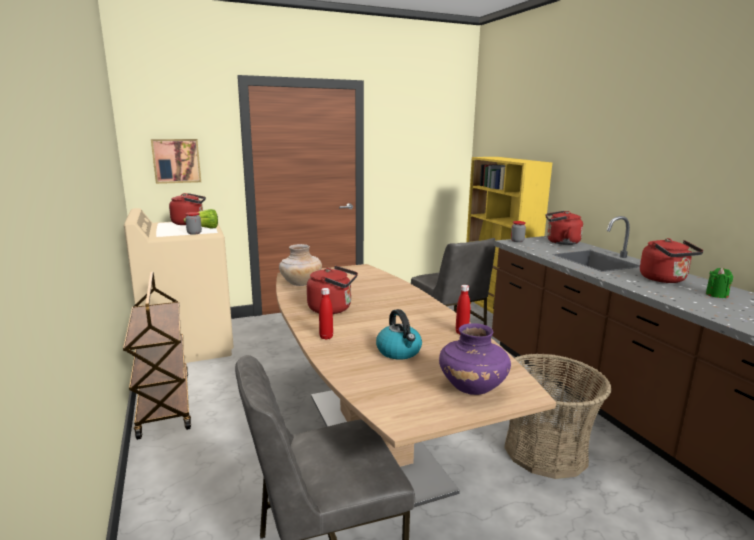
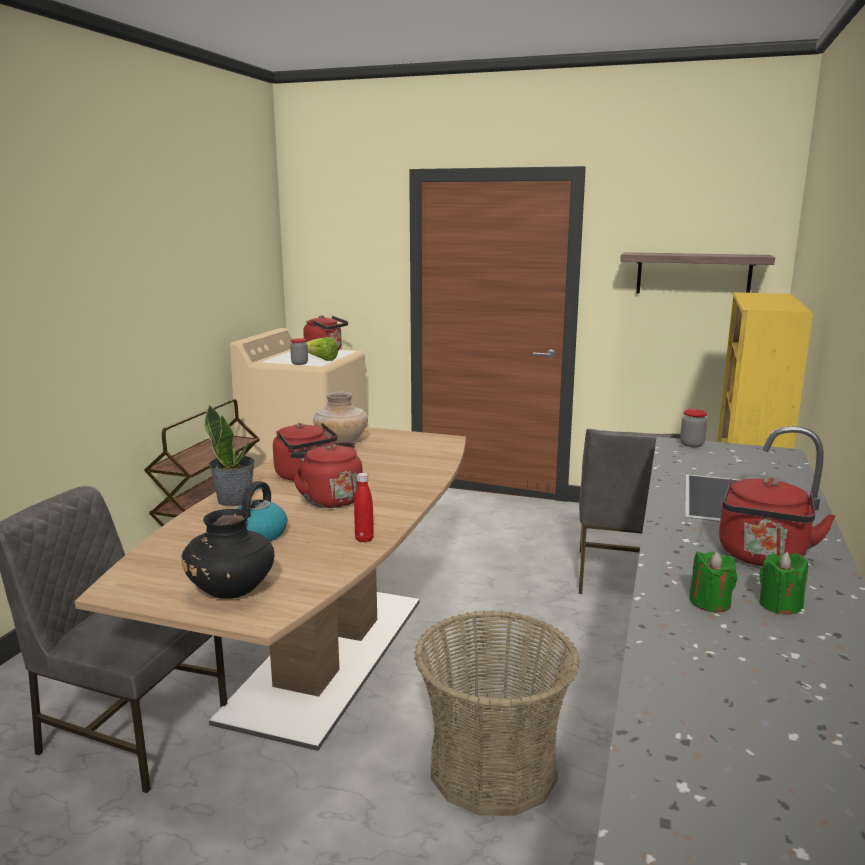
camera: 40 degrees right, 0 degrees up
picture [151,139,201,184] -> none
red bottle [319,288,333,340] -> potted plant [204,404,255,506]
purple vase [439,323,511,395] -> black vase [181,509,274,599]
red kettle [545,211,583,245] -> red kettle moved to [290,442,363,508]
none -> shelf [620,252,775,293]
none -> green candle [689,551,737,613]

